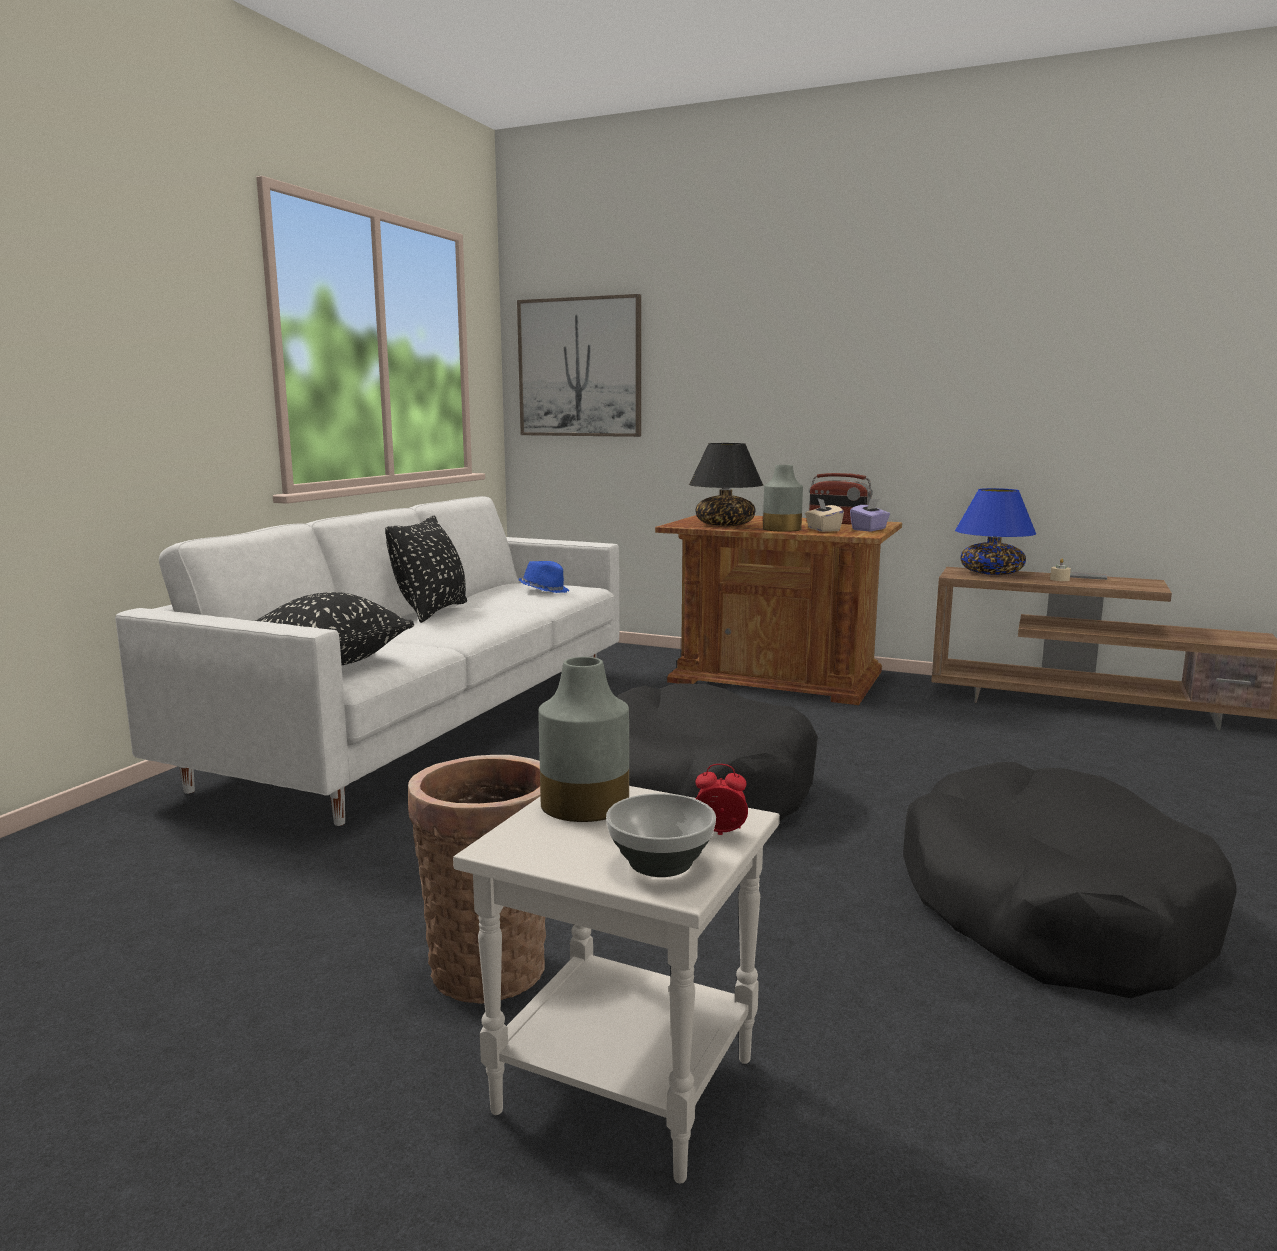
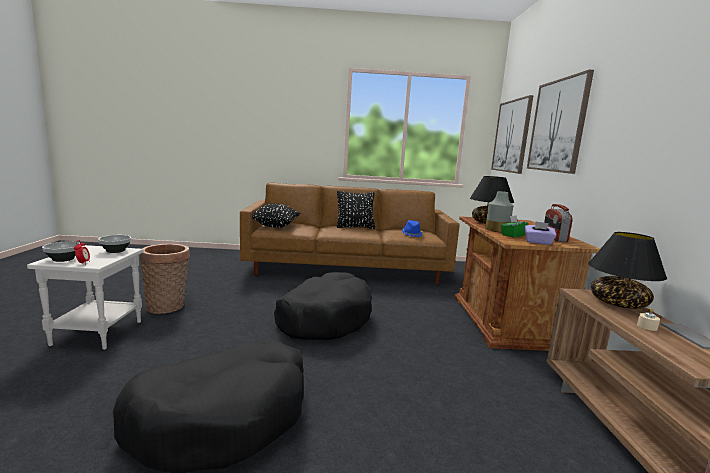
camera: 65 degrees right, 0 degrees up
white sofa [115,496,619,826] -> brown sofa [240,183,460,284]
grey vase [538,657,629,822] -> bowl [98,235,131,253]
beige tissue box [805,498,844,532] -> green tissue box [501,215,529,237]
blue table lamp [955,488,1036,575] -> black table lamp [588,232,667,309]
none -> picture [527,70,594,174]

